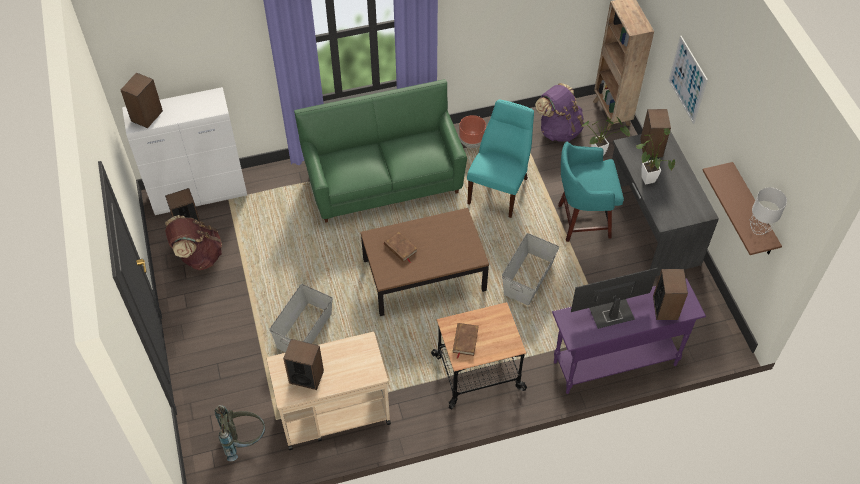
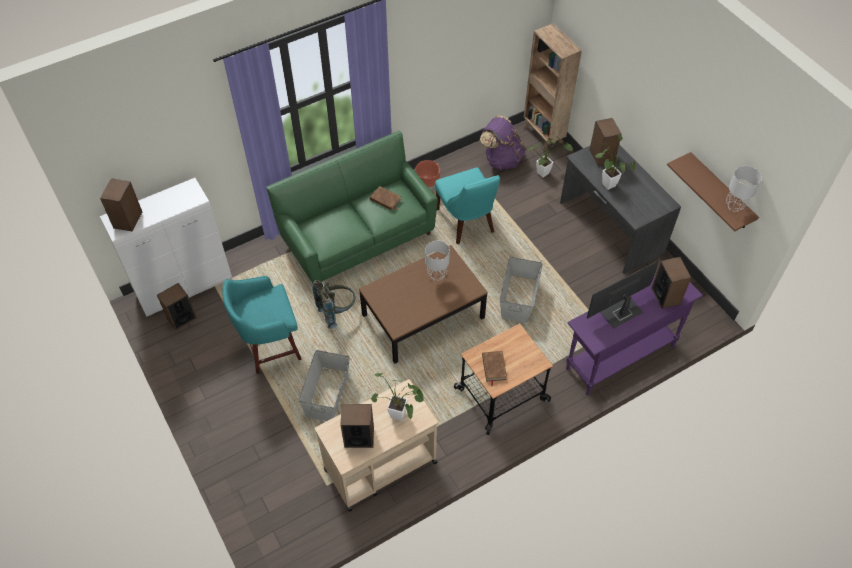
camera: 15 degrees left, 0 degrees up
brown backpack [165,215,222,270] -> none
grey backpack [215,405,265,461] -> grey backpack moved to [312,280,356,329]
brown book [384,231,418,263] -> brown book moved to [370,186,401,211]
turquoise chair [467,100,534,218] -> turquoise chair turned 150 degrees clockwise [435,167,500,244]
turquoise stool [558,142,624,242] -> turquoise stool moved to [222,276,302,374]
picture [668,36,708,124] -> none
none -> potted plant [371,373,424,421]
none -> grey table lamp [425,241,450,281]

